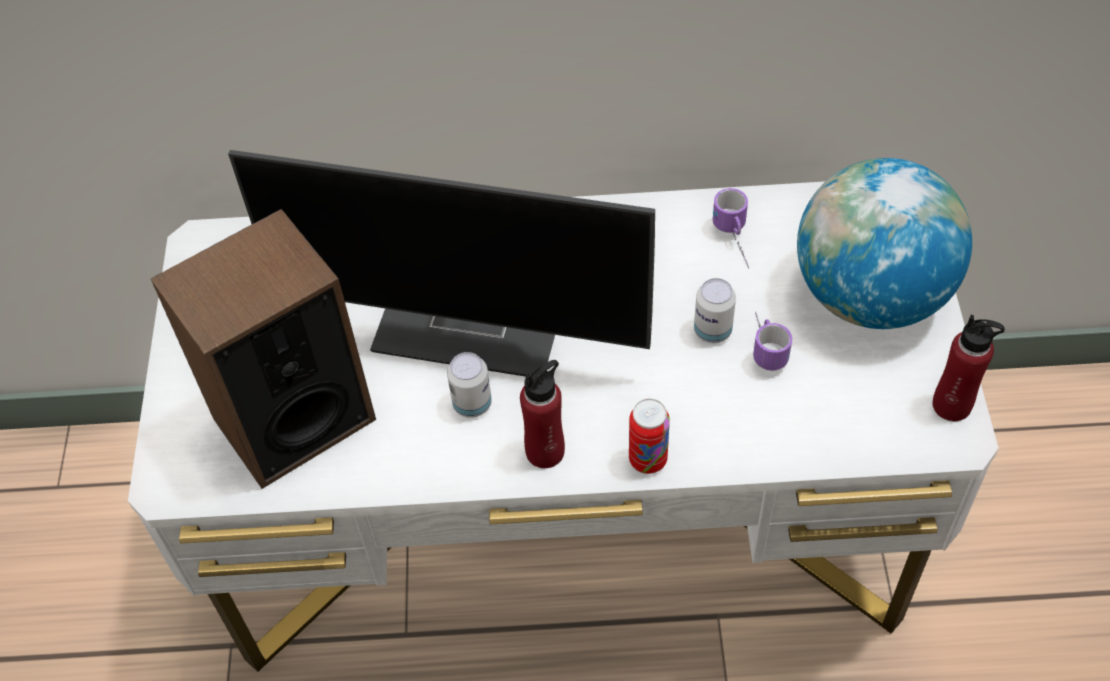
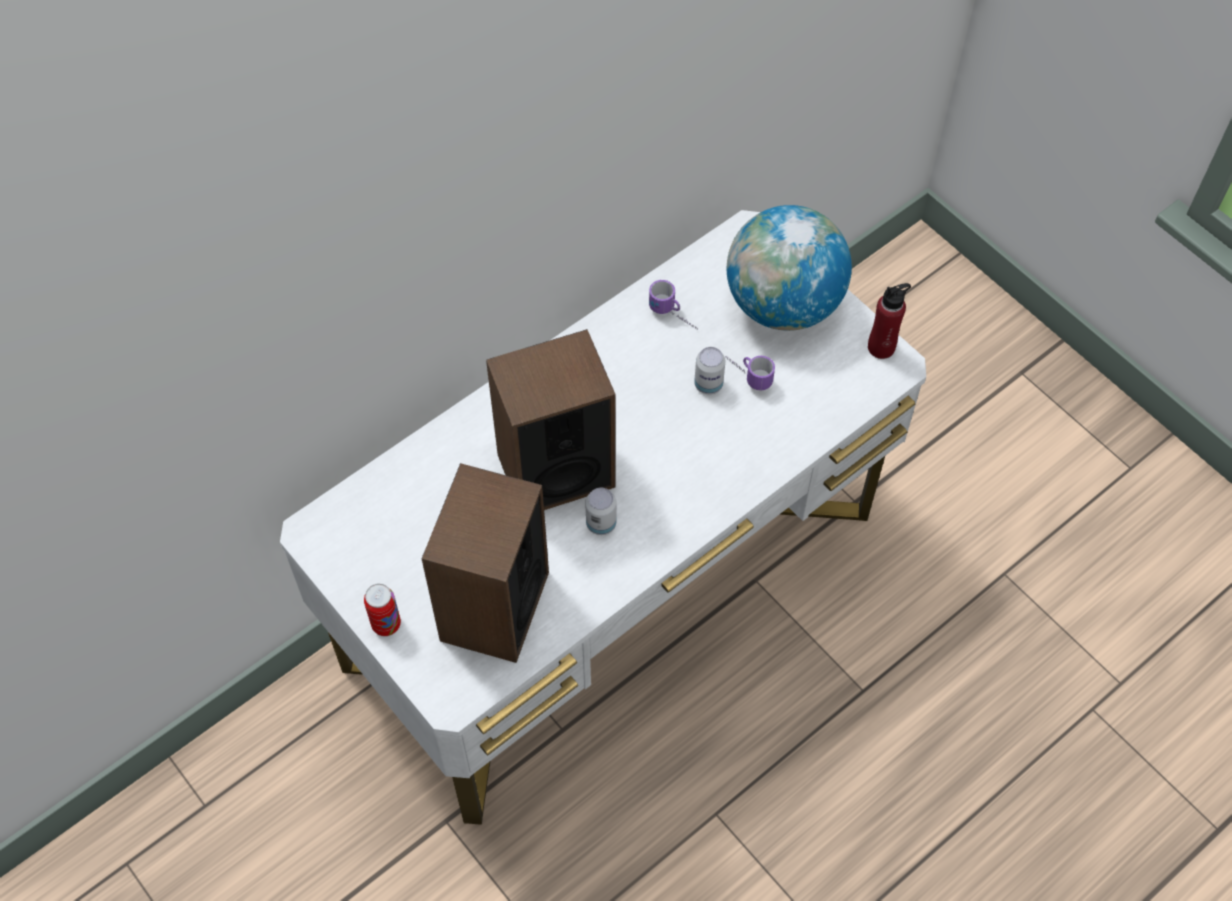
camera: 40 degrees left, 5 degrees up
monitor [228,150,655,377] -> speaker [486,329,616,510]
red bottle [520,360,565,468] -> none
can [629,398,670,474] -> can moved to [364,584,401,636]

